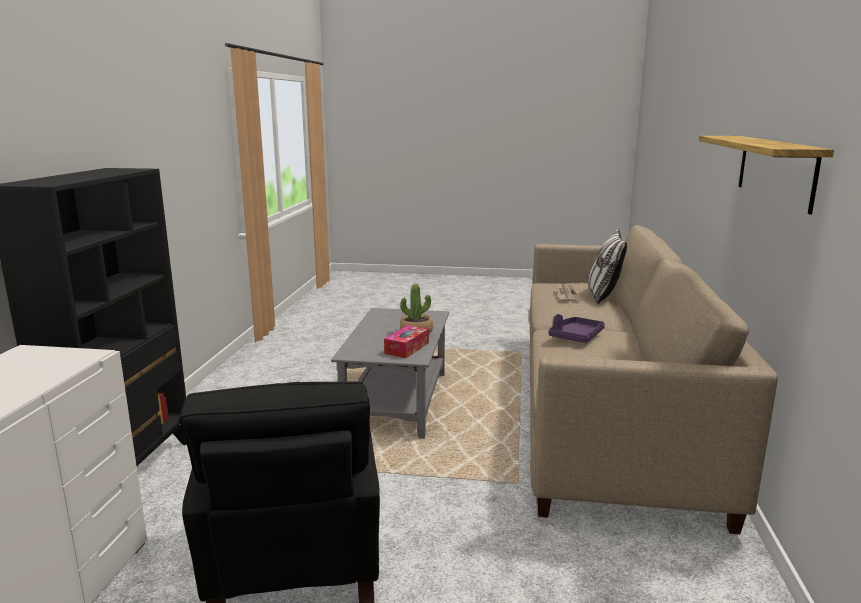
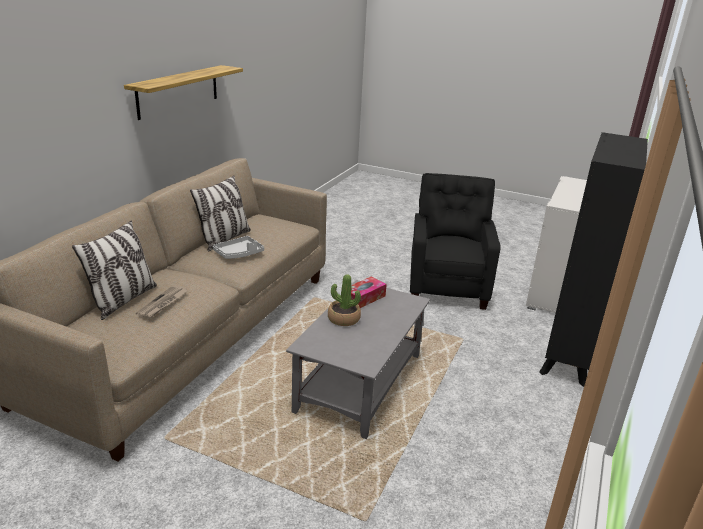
camera: 165 degrees left, 10 degrees up
purple tray [549,314,605,343] -> grey tray [213,236,264,259]
none -> pillow [190,175,251,252]

